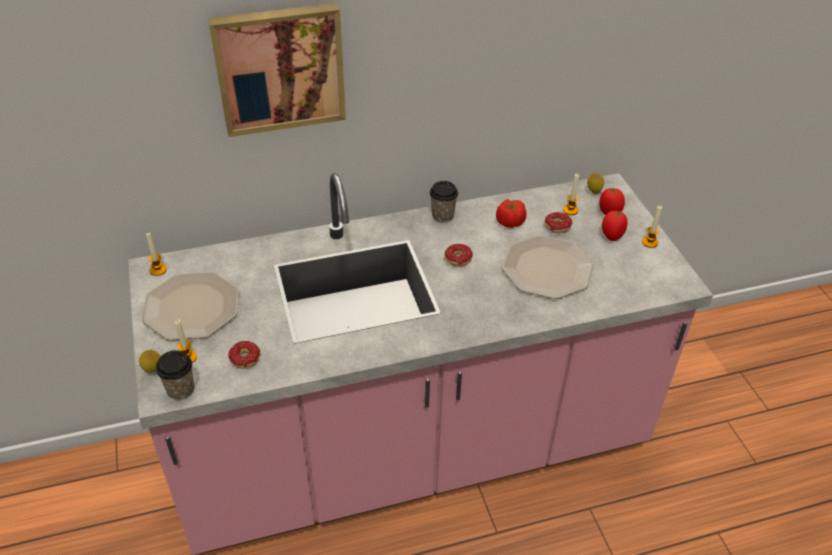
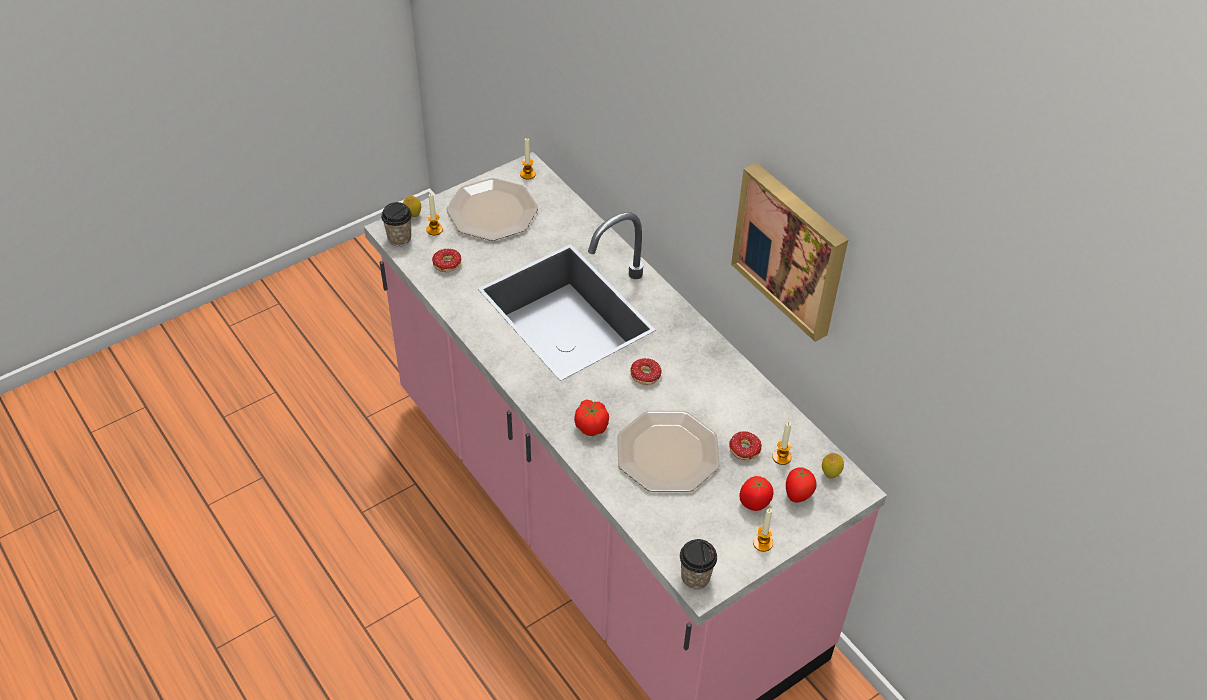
camera: 70 degrees right, 5 degrees up
picture [208,3,346,137] -> picture moved to [731,162,848,342]
cup [430,181,458,223] -> cup moved to [680,539,717,589]
tomato [496,199,526,228] -> tomato moved to [574,399,609,436]

